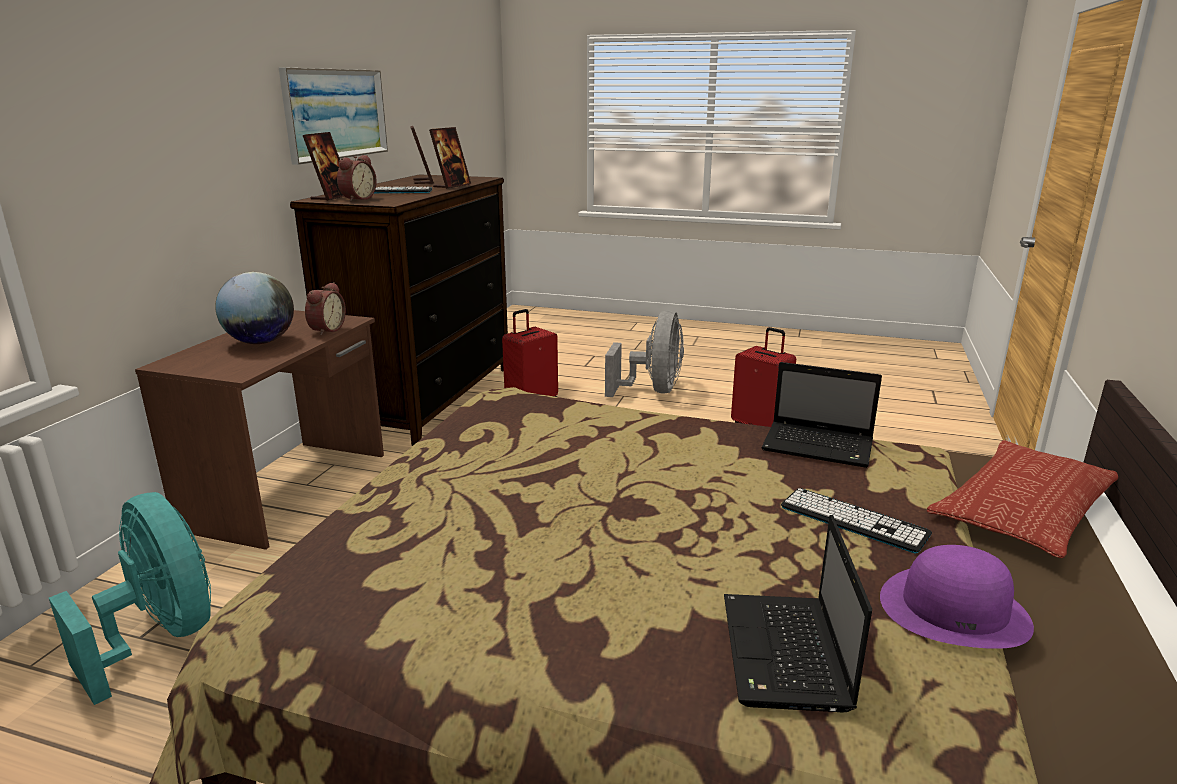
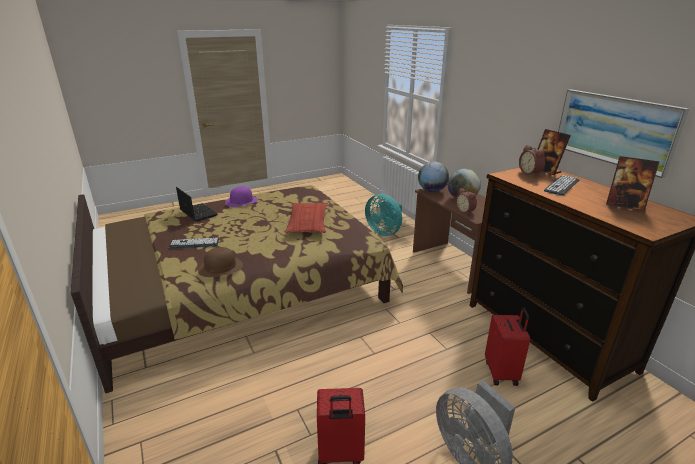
camera: 135 degrees right, 5 degrees up
turquoise fan [49,492,211,705] -> turquoise fan turned 45 degrees clockwise [365,194,402,236]
picture frame [429,127,471,189] -> none
laptop [762,362,882,468] -> brown hat [198,247,243,277]
purple hat [880,545,1034,649] -> purple hat moved to [225,186,258,207]
pillow [927,440,1118,558] -> pillow moved to [285,203,328,233]
none -> globe [418,162,449,192]

